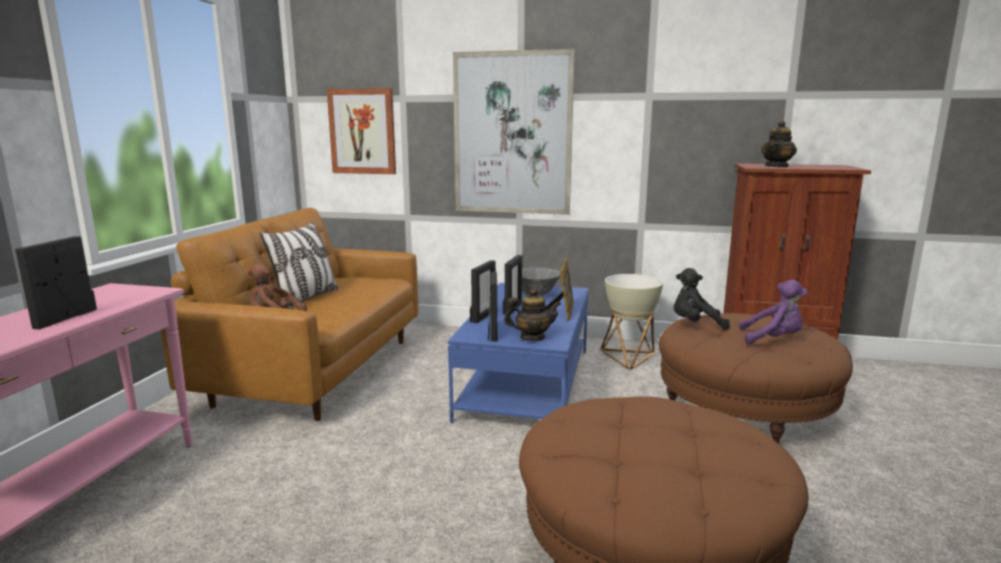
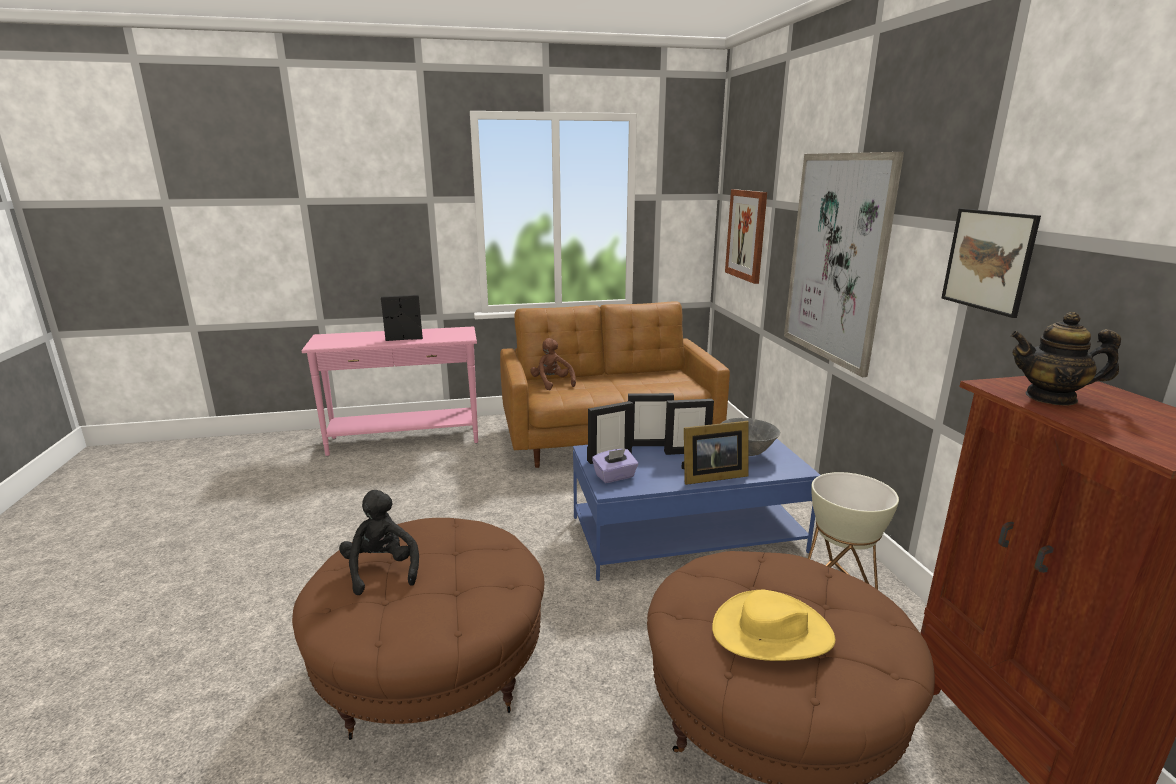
camera: 65 degrees right, 5 degrees up
pillow [260,222,338,309] -> none
teapot [504,288,561,341] -> purple tissue box [592,449,638,483]
black plush toy [674,268,730,330] -> black plush toy moved to [339,490,419,595]
purple plush toy [739,280,807,345] -> yellow hat [712,590,835,661]
none -> picture [942,209,1041,318]

